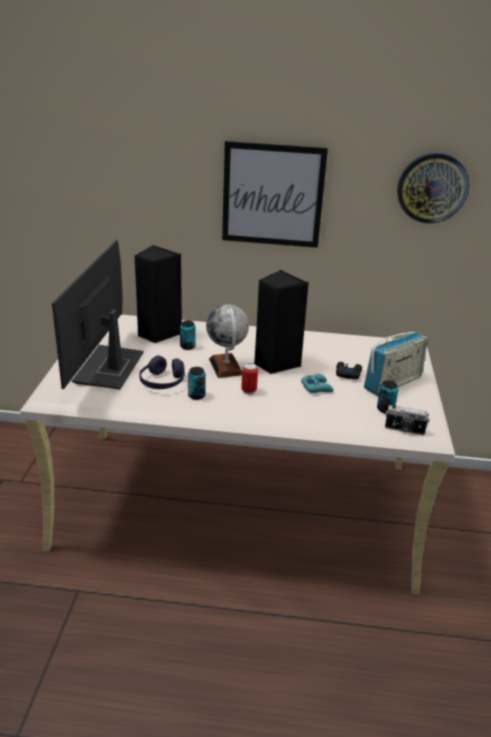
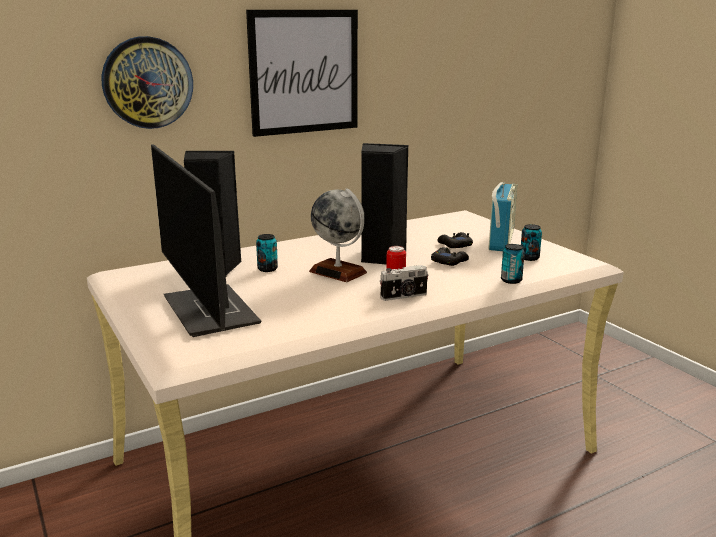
camera: 35 degrees left, 10 degrees down
purple headphones [139,355,185,389] -> none
can [188,367,206,400] -> can moved to [501,244,525,284]
turquoise game controller [301,374,333,393] -> black game controller [431,247,469,266]
camera [385,405,430,435] -> camera moved to [380,265,428,301]
wall clock [397,153,469,224] -> wall clock moved to [102,36,193,129]

